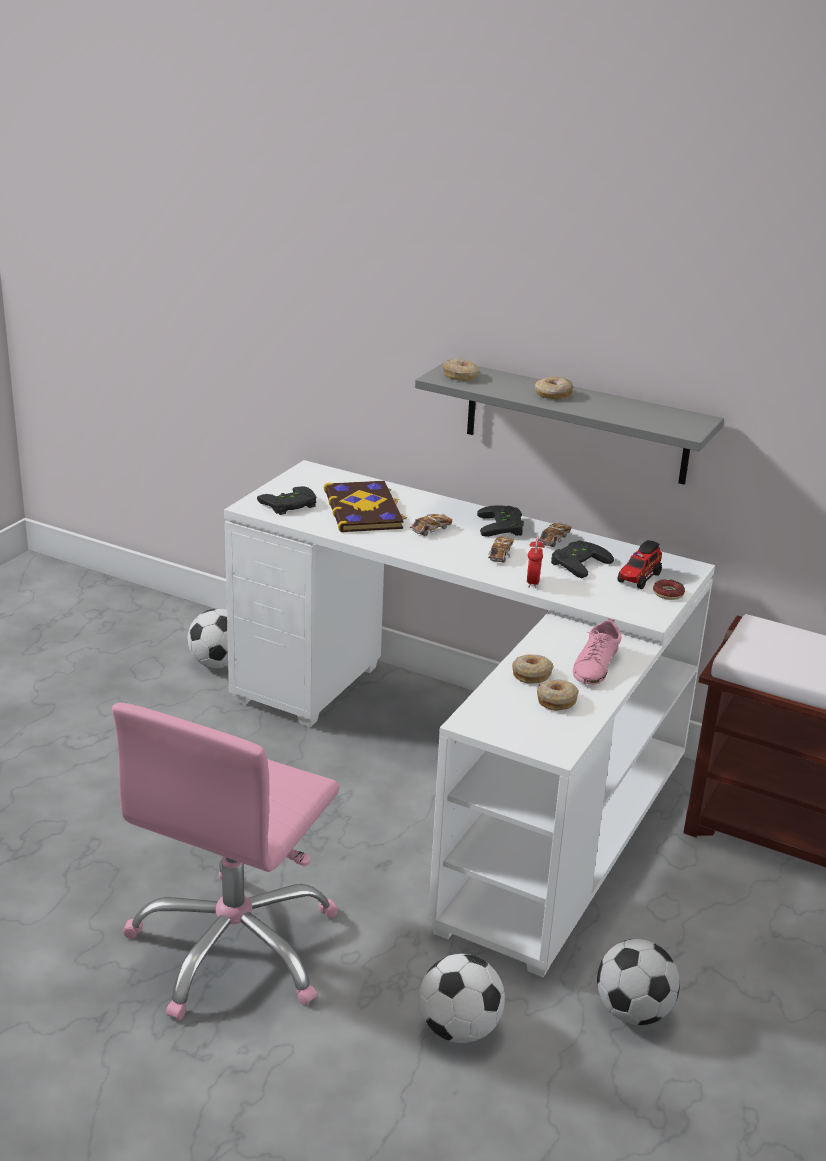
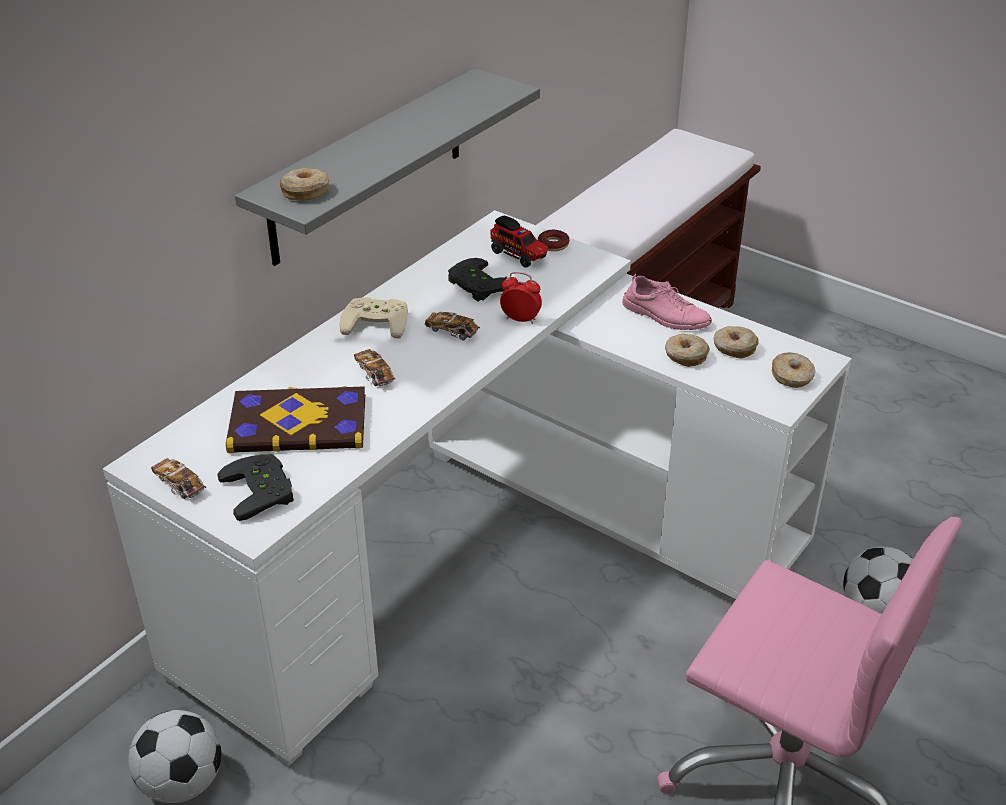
camera: 80 degrees left, 10 degrees up
black game controller [477,505,524,537] -> beige game controller [339,297,408,338]
donut [535,377,573,399] -> donut moved to [772,352,816,388]
toy car [538,522,571,547] -> toy car moved to [151,458,206,499]
football [597,939,680,1025] -> none

